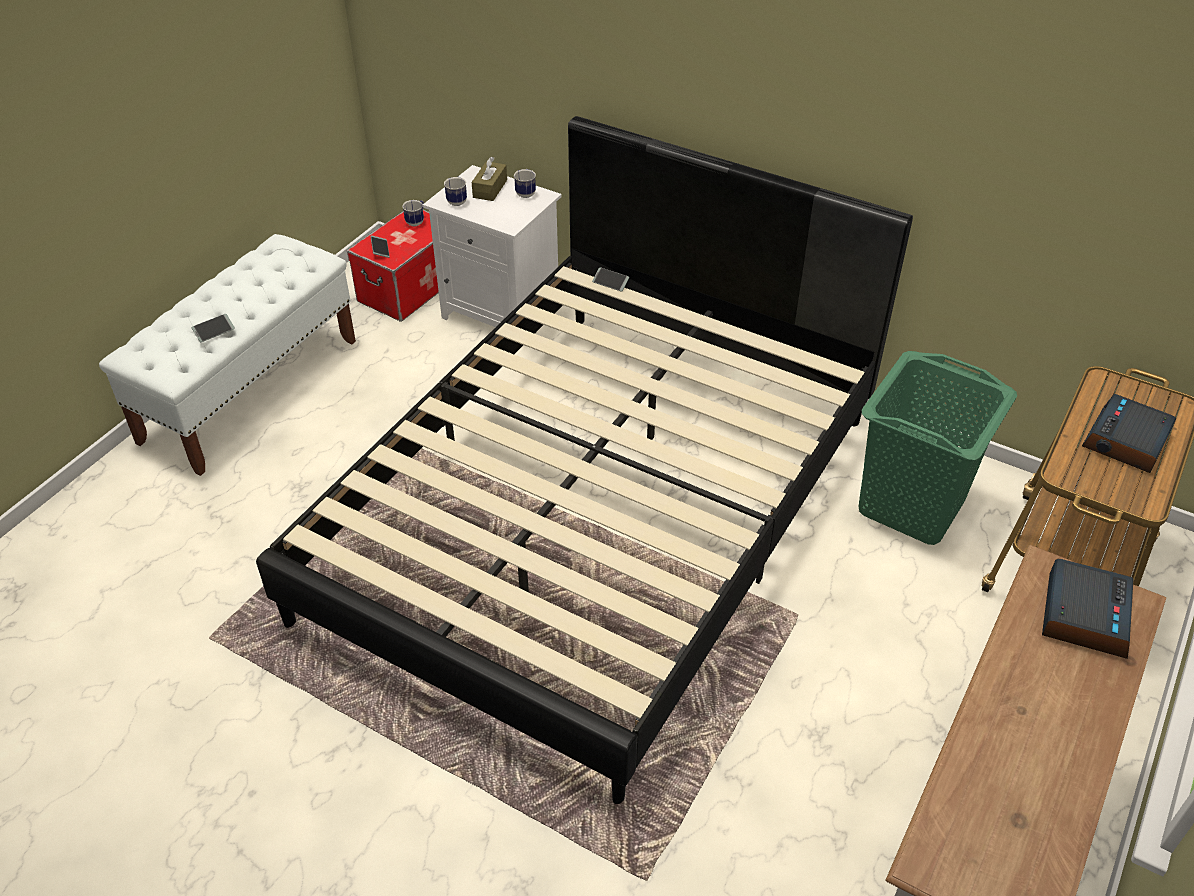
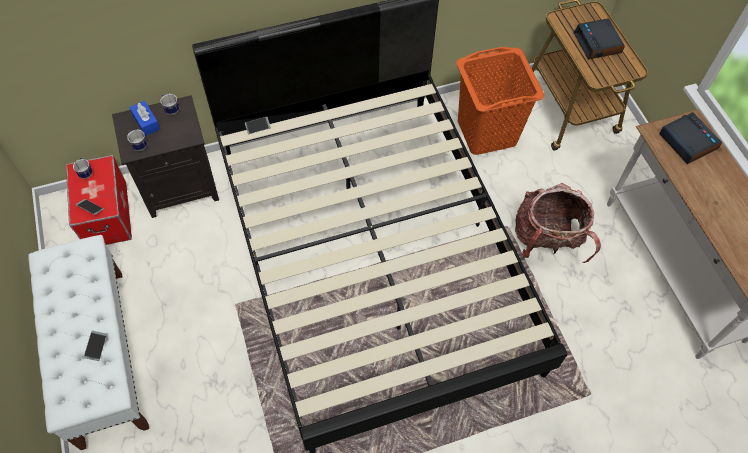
camera: 50 degrees left, 15 degrees up
white nightstand [423,165,562,327] -> black nightstand [112,95,219,218]
brown tissue box [472,156,507,201] -> blue tissue box [129,101,160,136]
green laundry basket [858,351,1017,545] -> orange laundry basket [456,47,544,155]
none -> backpack [515,183,601,263]

